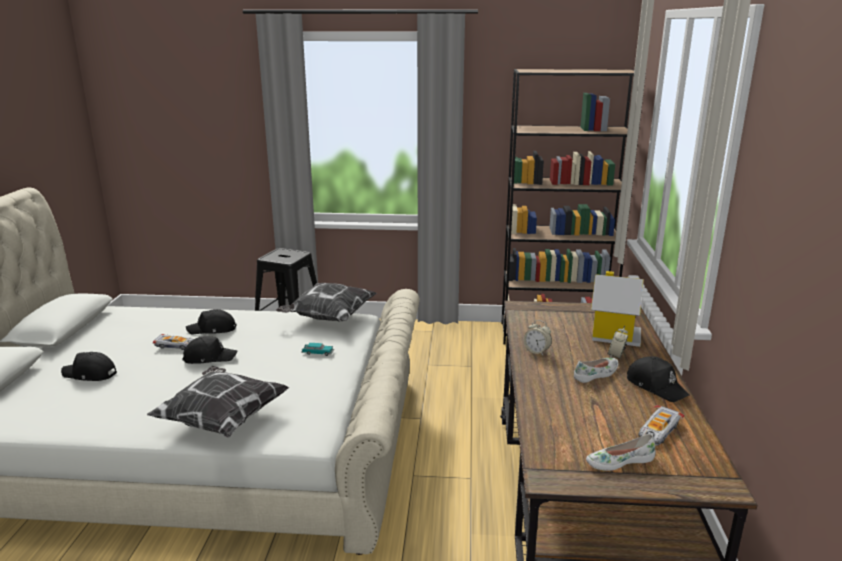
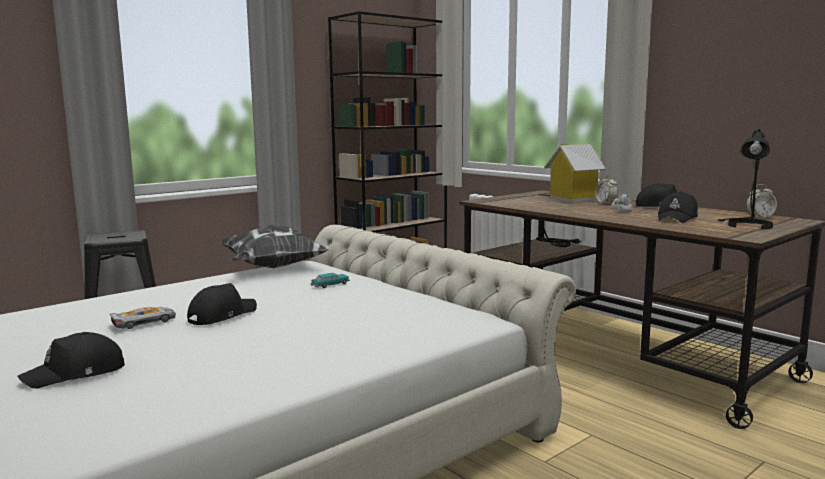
camera: 45 degrees left, 10 degrees down
pillow [147,366,289,438] -> none
black cap [186,309,236,335] -> black cap moved to [658,191,698,223]
alarm clock [524,320,552,355] -> alarm clock moved to [746,184,777,219]
white shoe [586,434,656,471] -> black table lamp [718,129,773,230]
toy car [638,405,685,446] -> none

